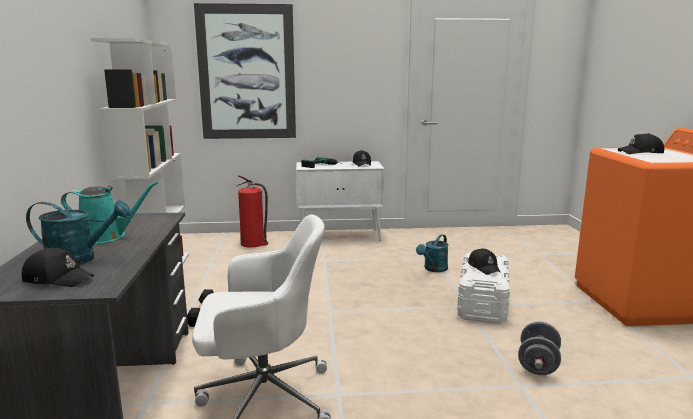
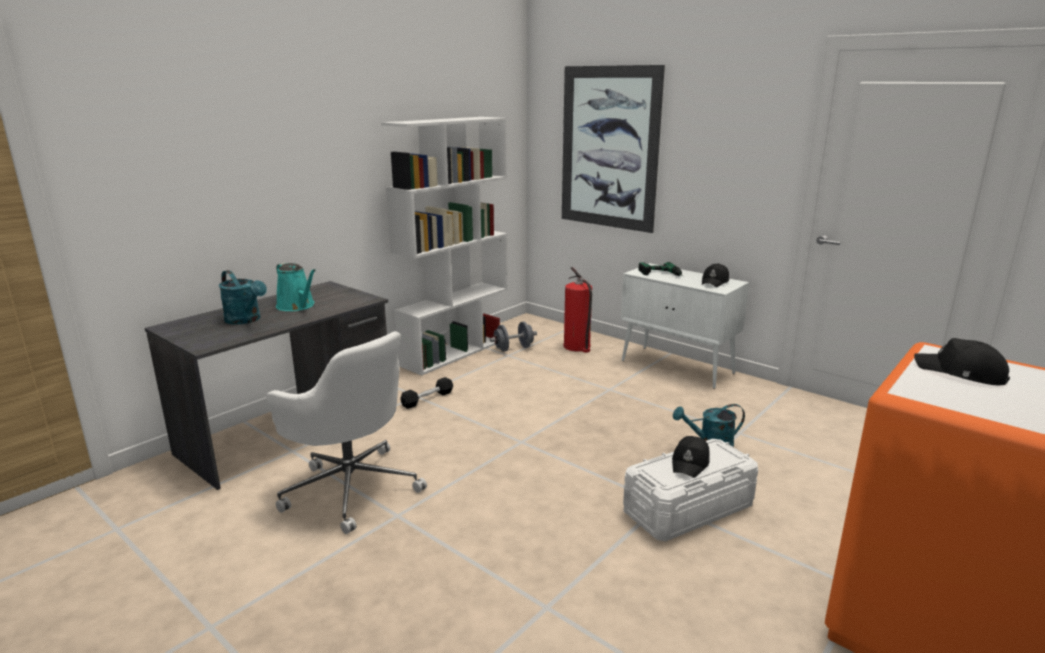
camera: 45 degrees right, 5 degrees up
black cap [22,248,94,287] -> none
grey dumbbell [518,321,561,375] -> grey dumbbell moved to [490,322,537,352]

